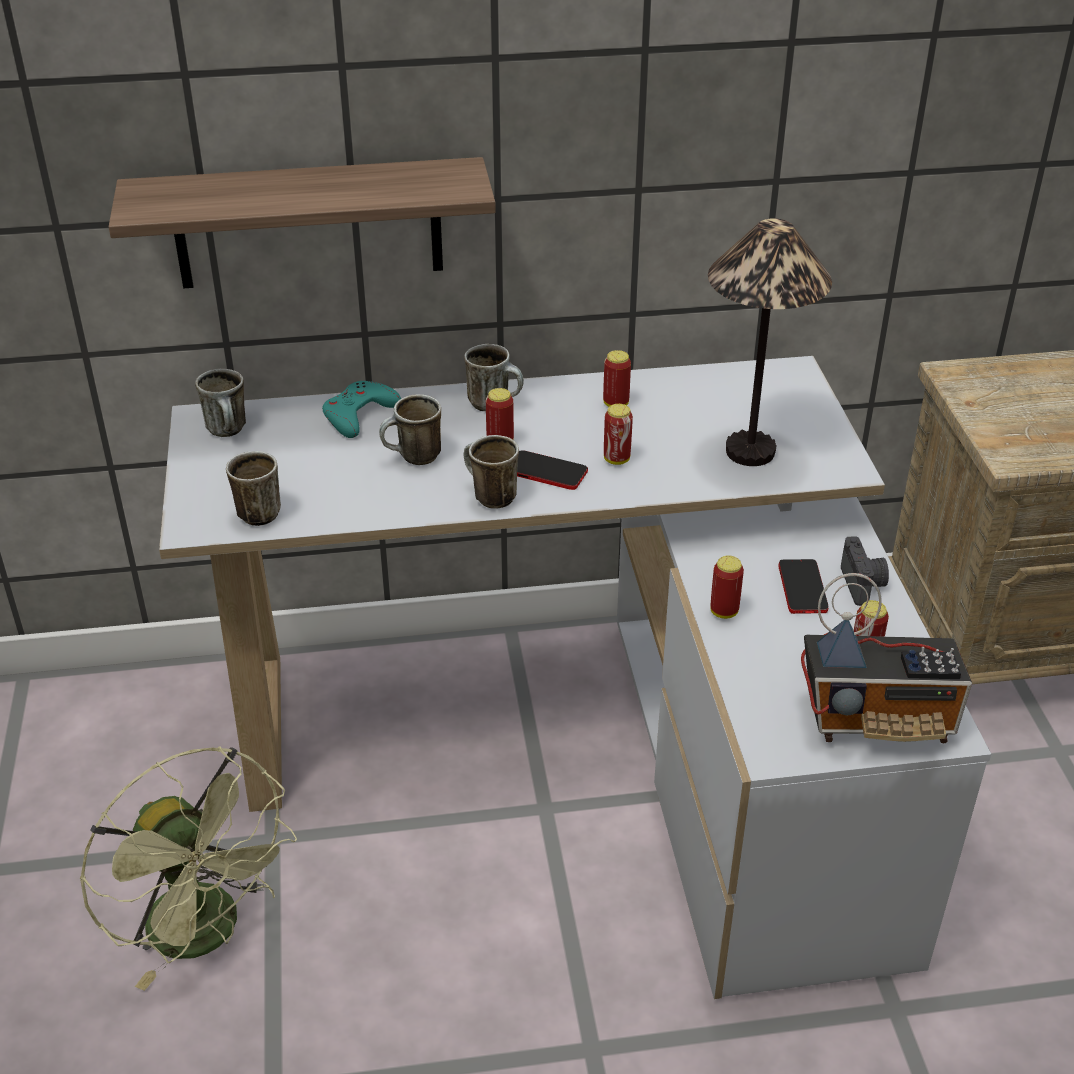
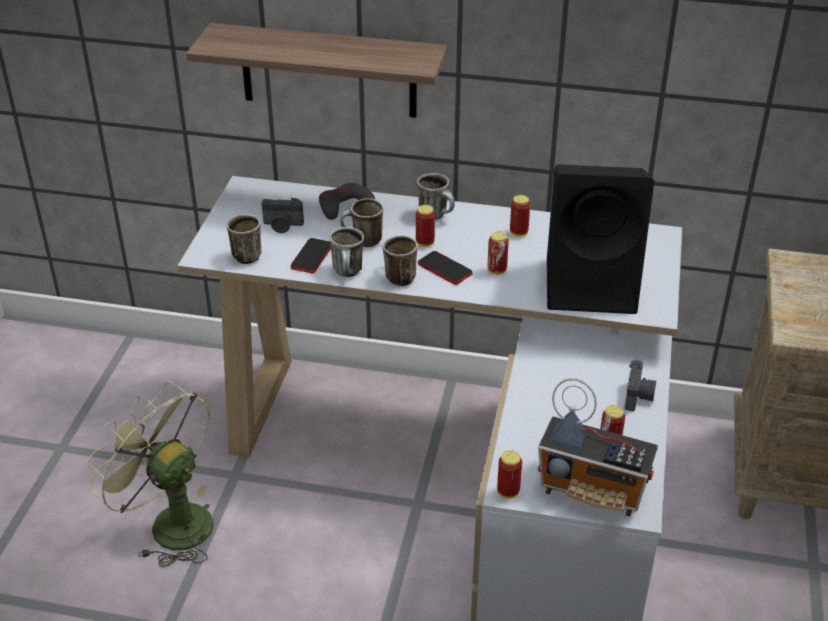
camera: 20 degrees right, 0 degrees up
green fan [79,746,297,991] -> green fan turned 150 degrees clockwise [87,381,214,567]
mug [195,369,246,437] -> mug moved to [330,227,364,277]
turquoise game controller [322,381,401,438] -> grey game controller [319,183,375,220]
table lamp [708,218,832,466] -> black speaker [547,165,654,314]
can [710,555,744,619] -> can moved to [497,450,522,498]
phone [779,559,829,614] -> phone moved to [291,238,331,274]
none -> camera [262,198,304,233]

